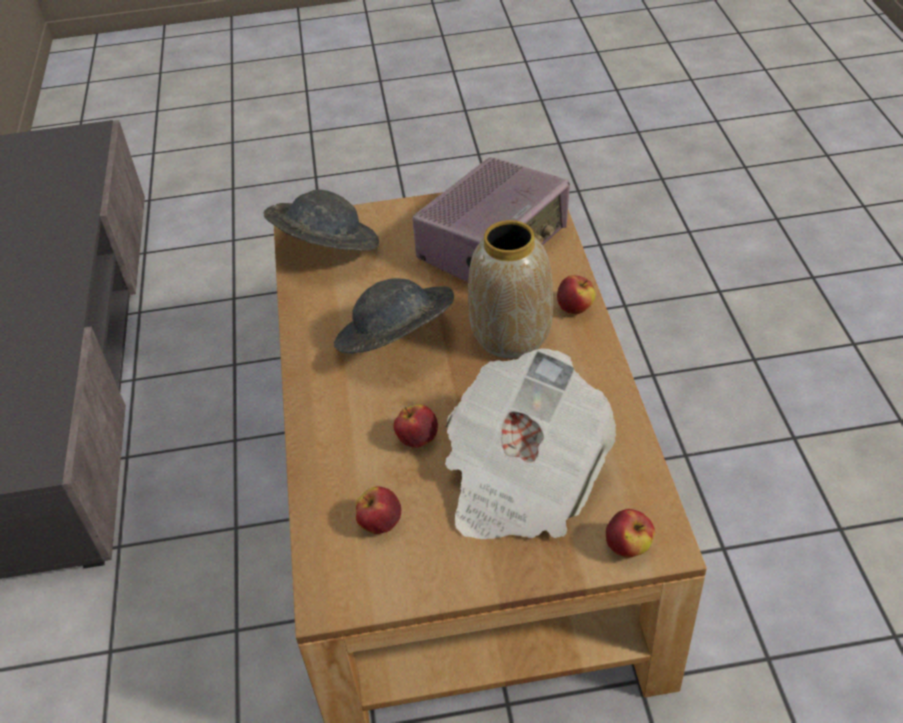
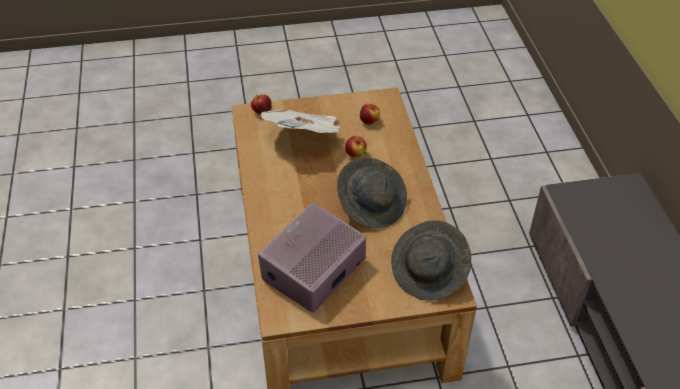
camera: 175 degrees right, 0 degrees up
vase [468,220,553,358] -> none
apple [557,275,596,314] -> none

